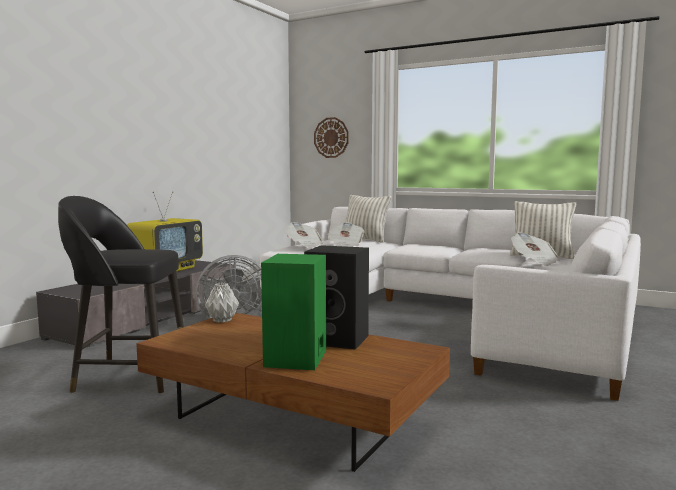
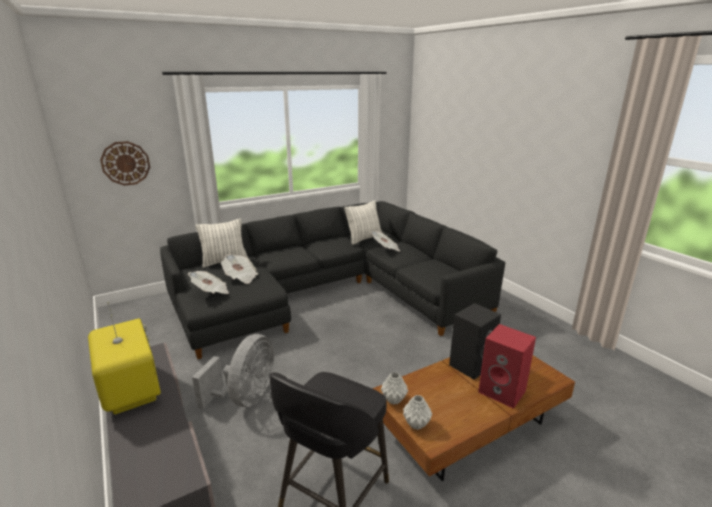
camera: 60 degrees left, 15 degrees up
white sofa [260,207,641,401] -> black sofa [160,201,505,359]
green speaker [261,254,326,370] -> red speaker [478,324,536,409]
none -> grey vase [403,395,432,430]

